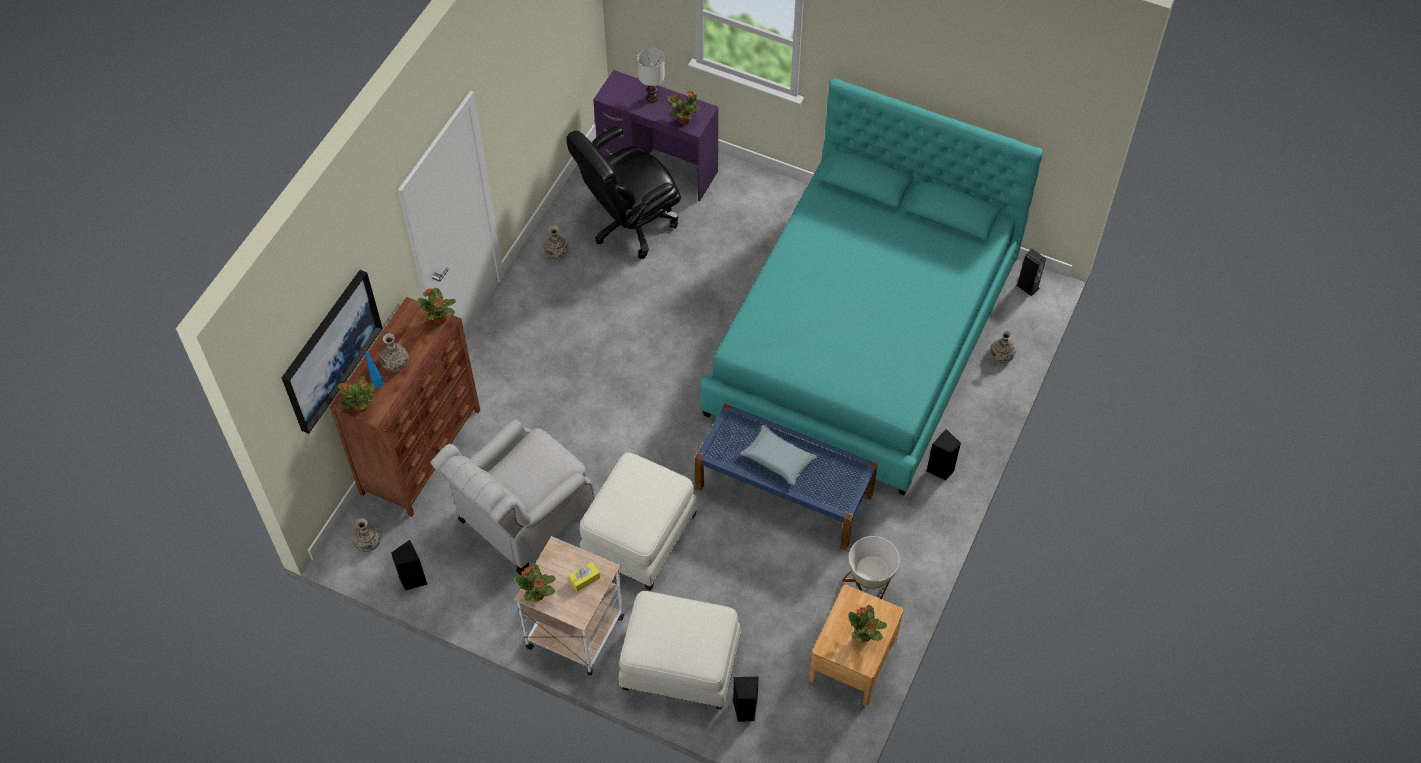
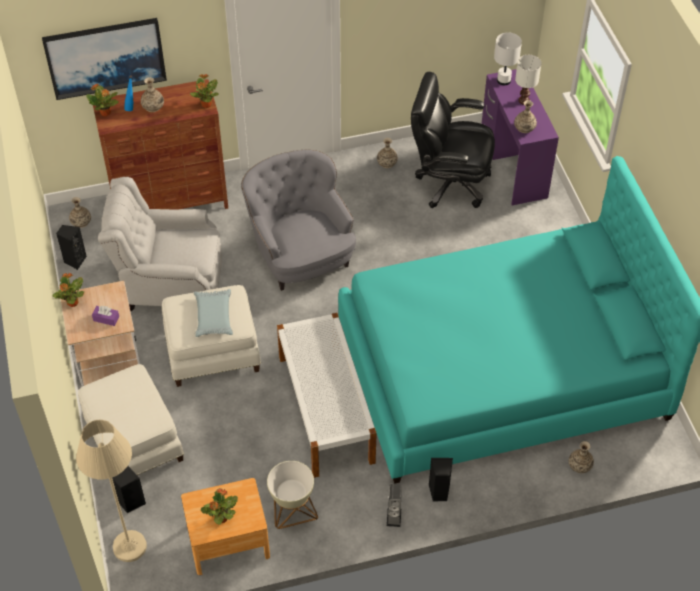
camera: 50 degrees right, 5 degrees down
yellow tissue box [569,562,600,592] -> purple tissue box [92,306,119,326]
potted plant [667,90,701,125] -> vase [514,100,537,133]
blue bench [695,403,878,551] -> white bench [277,313,377,478]
blue pillow [740,425,817,486] -> blue pillow moved to [194,289,233,337]
speaker [1016,249,1046,296] -> speaker moved to [387,483,402,527]
none -> beige floor lamp [76,420,147,562]
none -> grey armchair [241,150,356,291]
none -> white table lamp [494,32,522,85]

